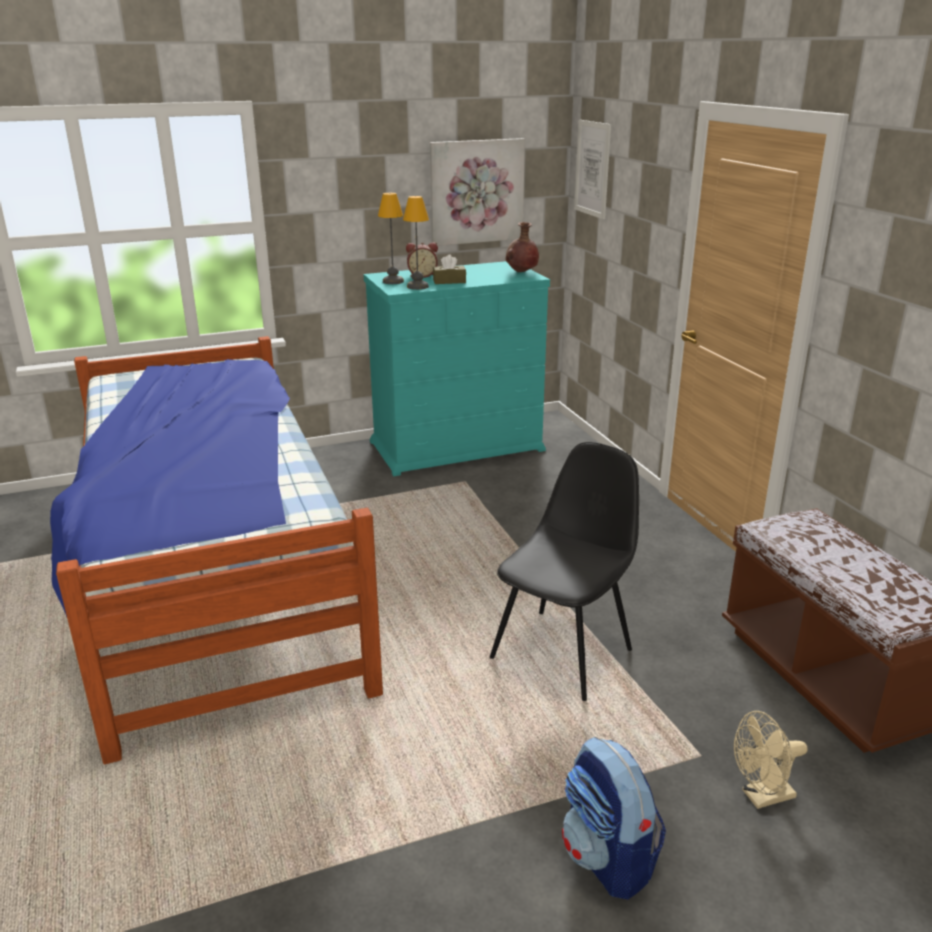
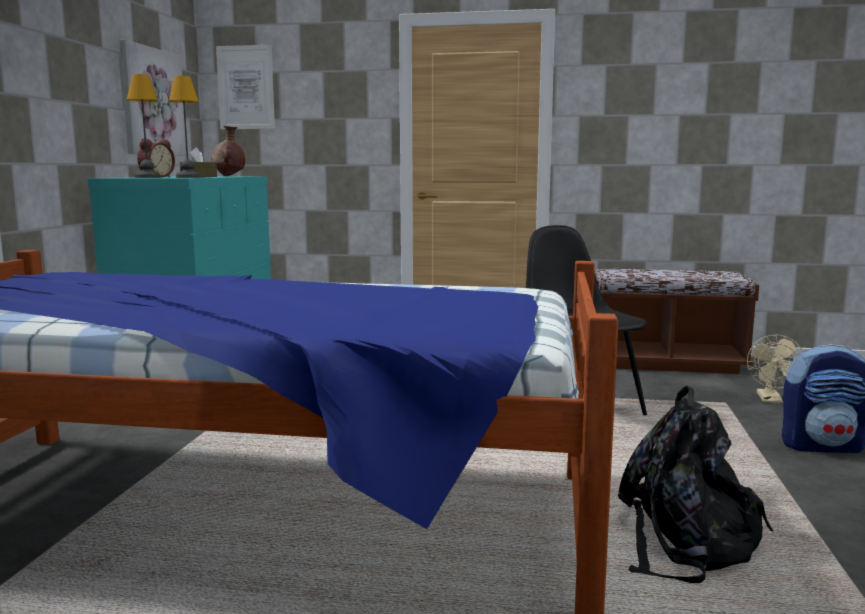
camera: 60 degrees left, 15 degrees down
none -> black backpack [618,386,773,583]

